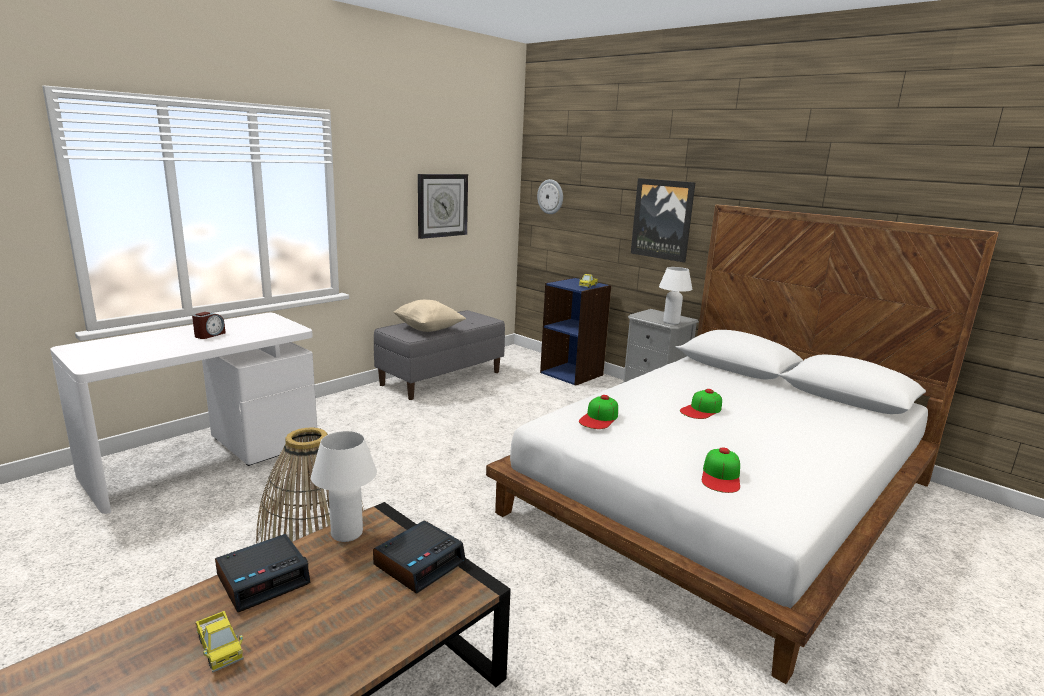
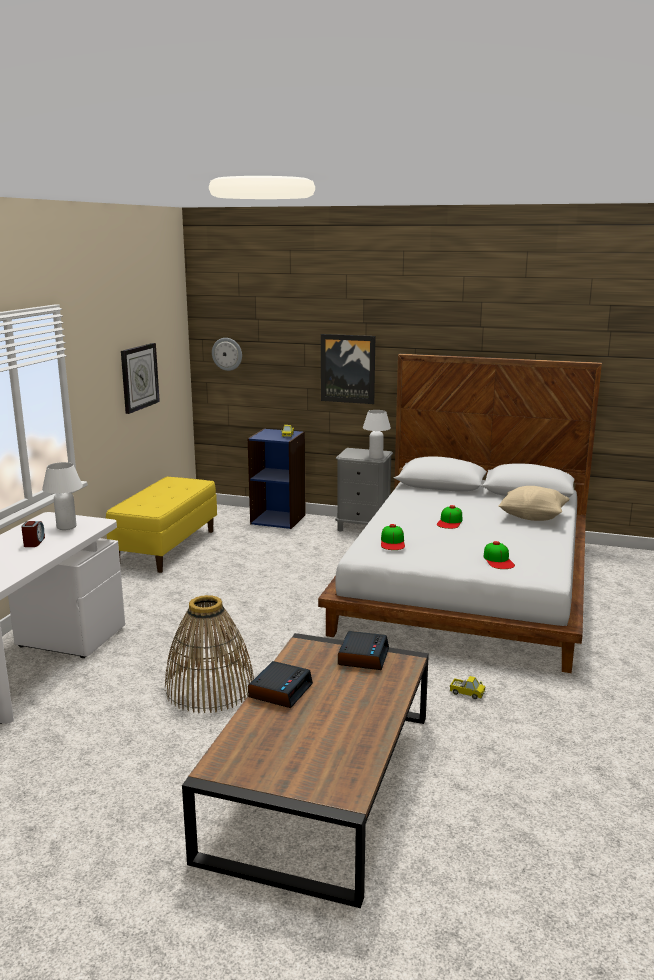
camera: 25 degrees left, 0 degrees up
toy truck [195,611,244,673] -> toy truck moved to [450,676,485,699]
white table lamp [311,431,377,542] -> white table lamp moved to [42,462,83,530]
grey bench [374,310,505,400] -> yellow bench [106,476,217,573]
beige pillow [393,300,466,332] -> beige pillow moved to [499,486,570,521]

